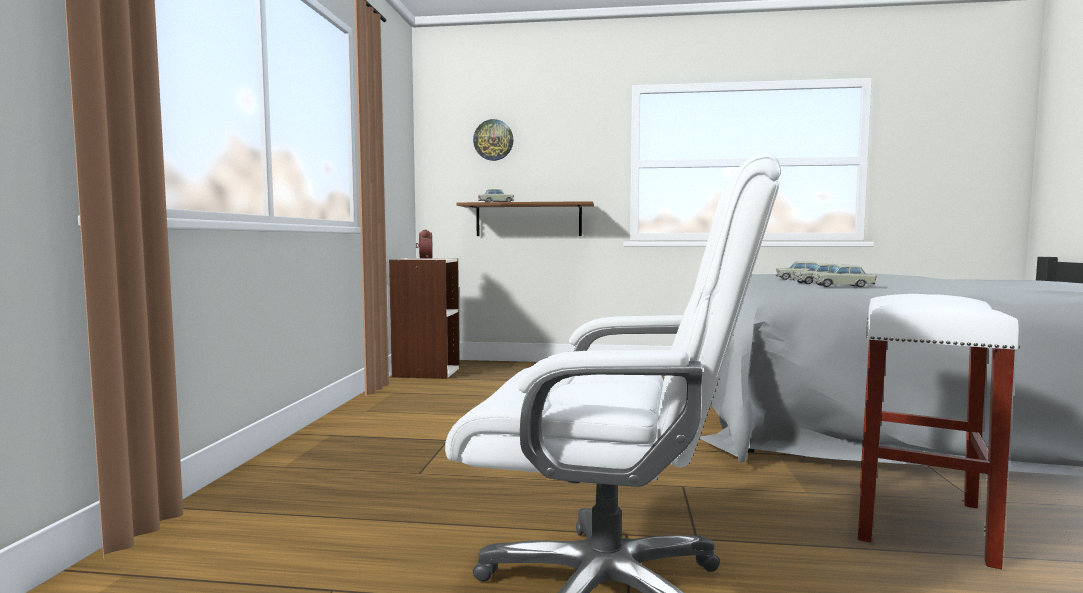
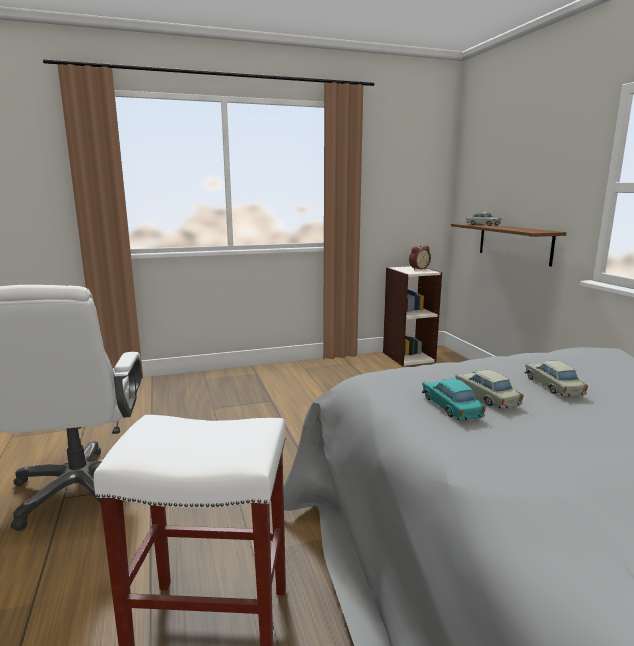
camera: 65 degrees right, 10 degrees up
wall clock [473,119,513,161] -> none
beige toy car [812,265,876,287] -> turquoise toy car [422,379,486,421]

